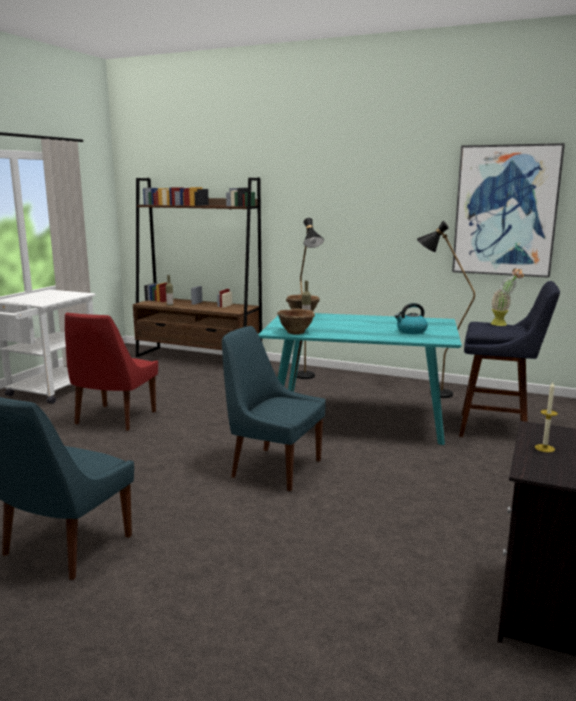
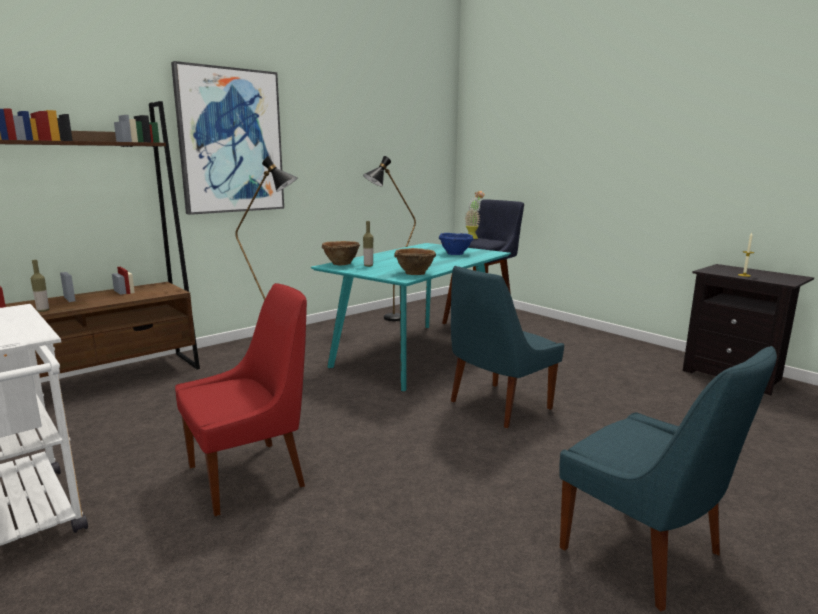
camera: 65 degrees left, 0 degrees up
red chair [65,313,158,431] -> red chair turned 75 degrees counterclockwise [175,283,307,516]
kettle [395,303,428,334] -> blue bowl [439,233,474,255]
picture [452,143,565,278] -> picture moved to [171,61,284,215]

